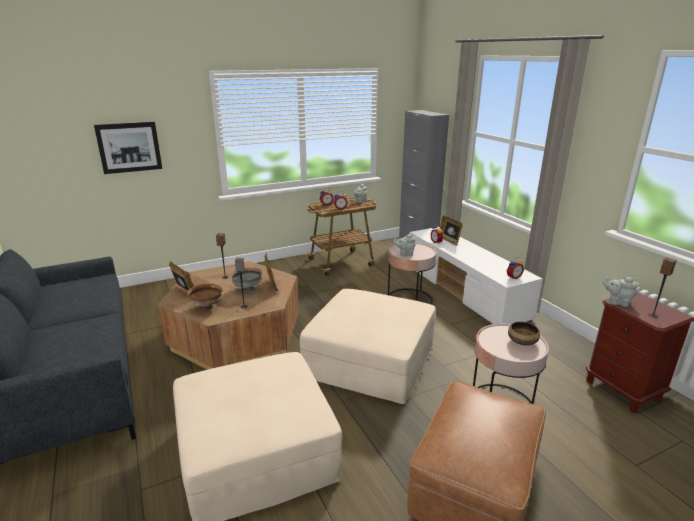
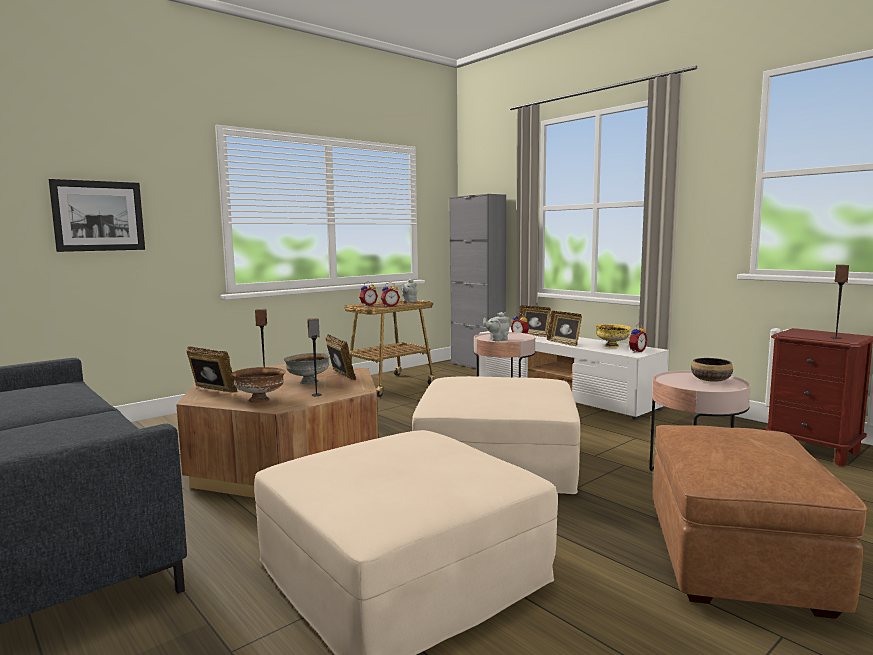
camera: 15 degrees left, 15 degrees down
grey teapot [603,277,638,307] -> none
none -> picture frame [547,311,582,346]
none -> yellow bowl [595,324,631,348]

